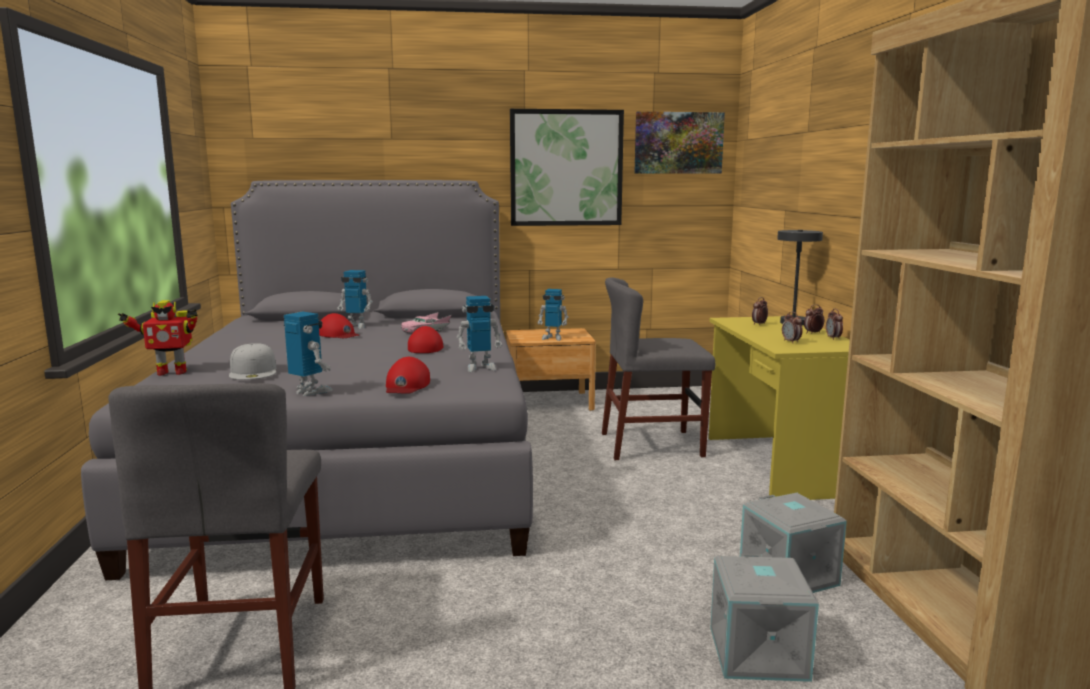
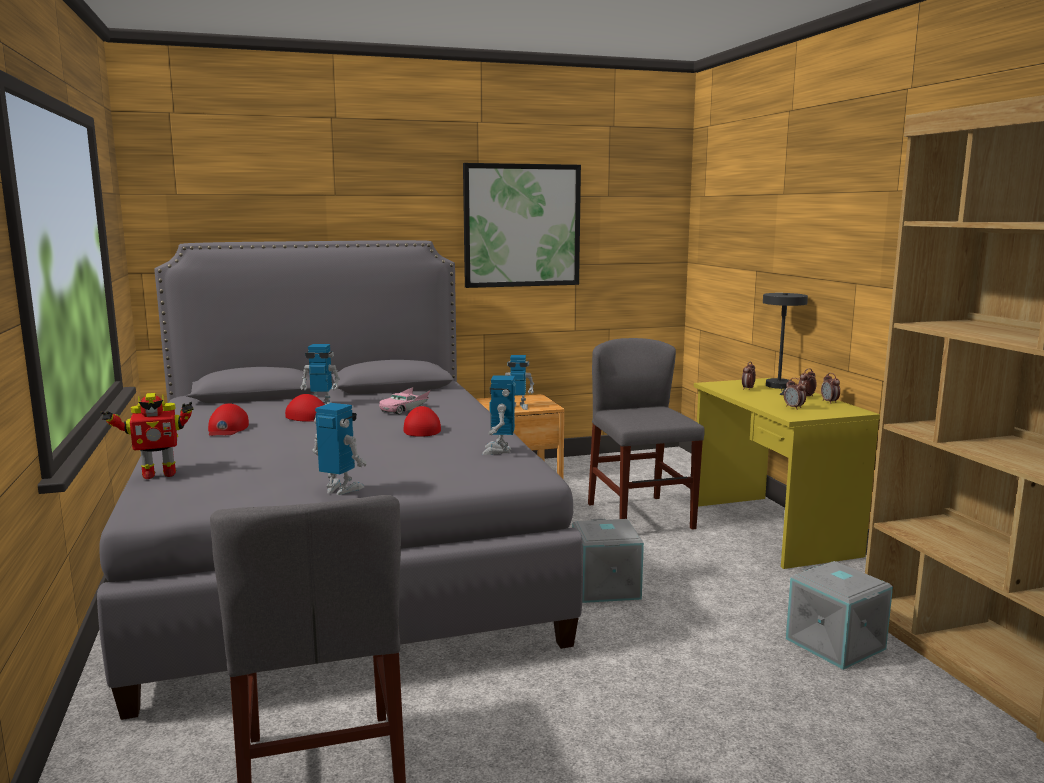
camera: 10 degrees left, 0 degrees up
white cap [229,343,276,380] -> none
red cap [386,357,430,394] -> red cap moved to [208,403,249,436]
toy robot [457,296,502,372] -> toy robot turned 120 degrees clockwise [482,375,516,455]
grey chair [602,278,715,460] -> grey chair turned 90 degrees clockwise [588,338,705,530]
picture [635,112,725,174] -> none
grey storage box [710,554,819,682] -> grey storage box moved to [572,519,644,603]

